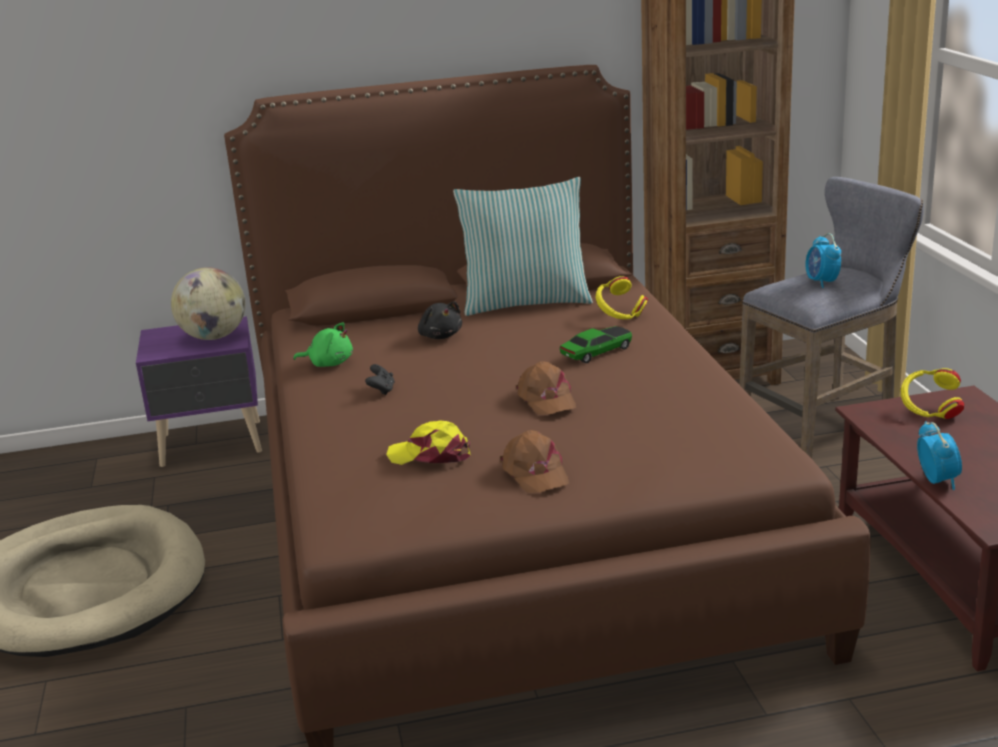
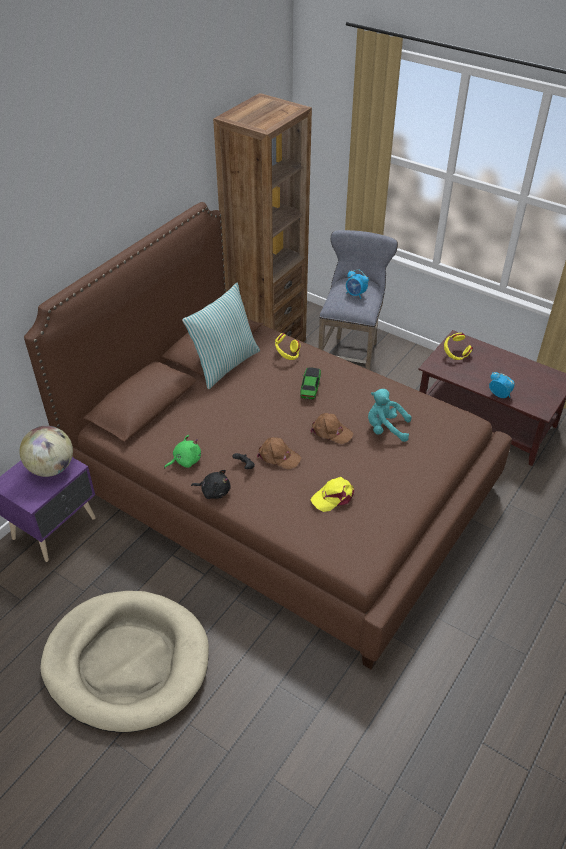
camera: 45 degrees left, 20 degrees up
black plush toy [418,301,462,339] -> black plush toy moved to [191,470,231,499]
brown cap [500,430,569,493] -> brown cap moved to [257,437,301,469]
none -> turquoise plush toy [368,389,412,442]

